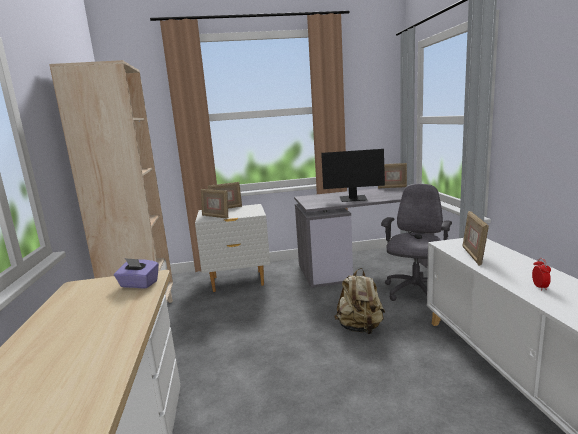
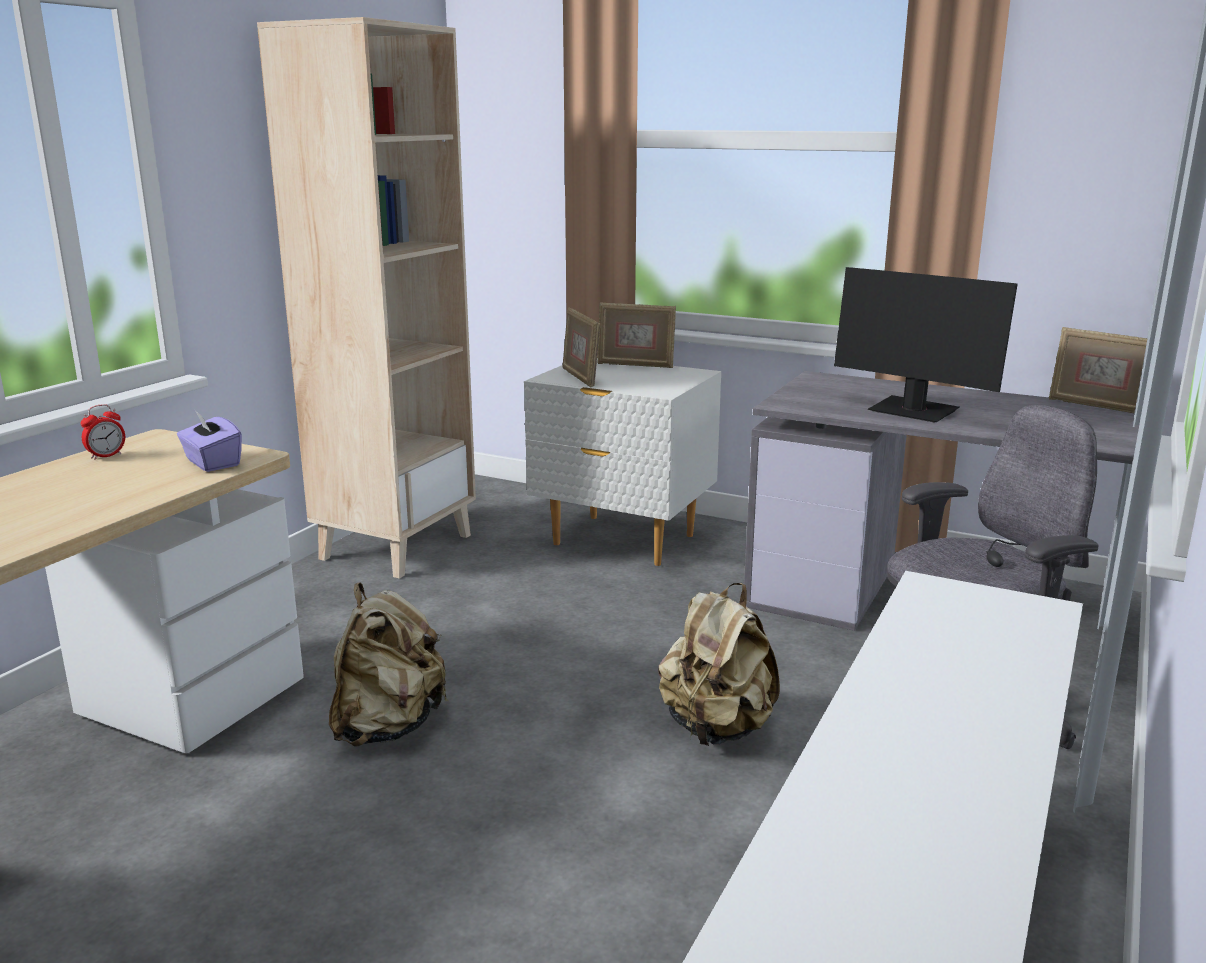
camera: 35 degrees right, 5 degrees up
picture frame [463,211,489,266] -> none
alarm clock [532,258,551,290] -> alarm clock moved to [81,404,125,460]
none -> beige backpack [329,582,448,746]

